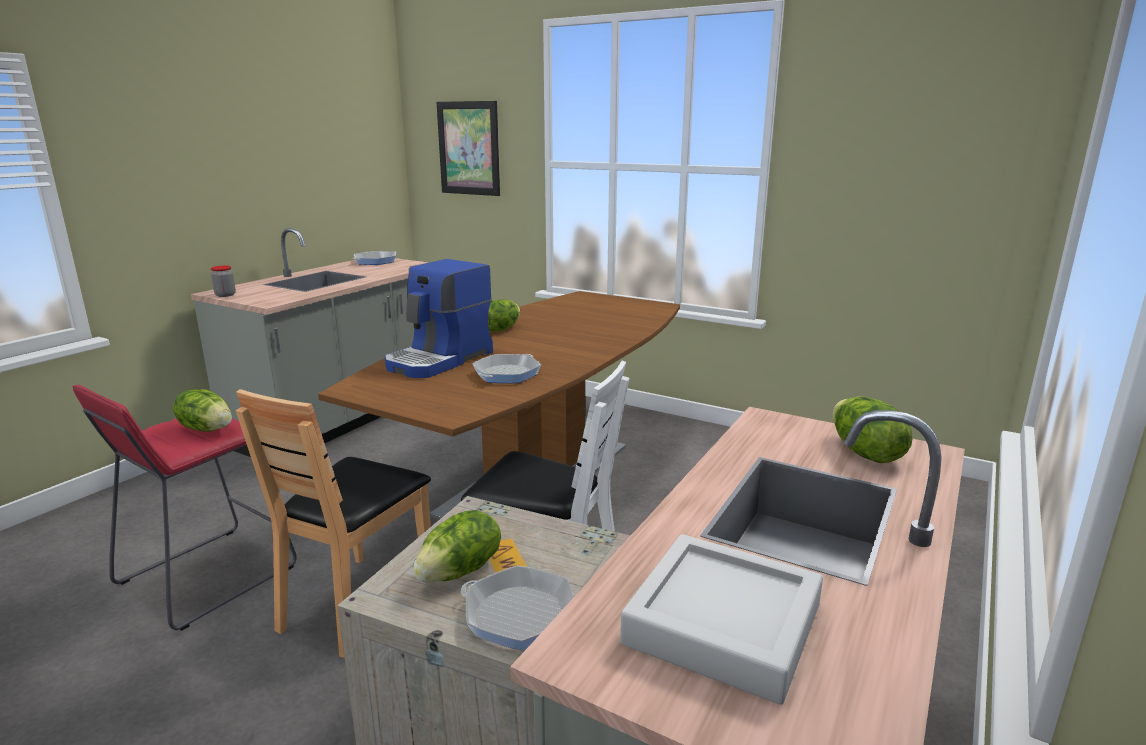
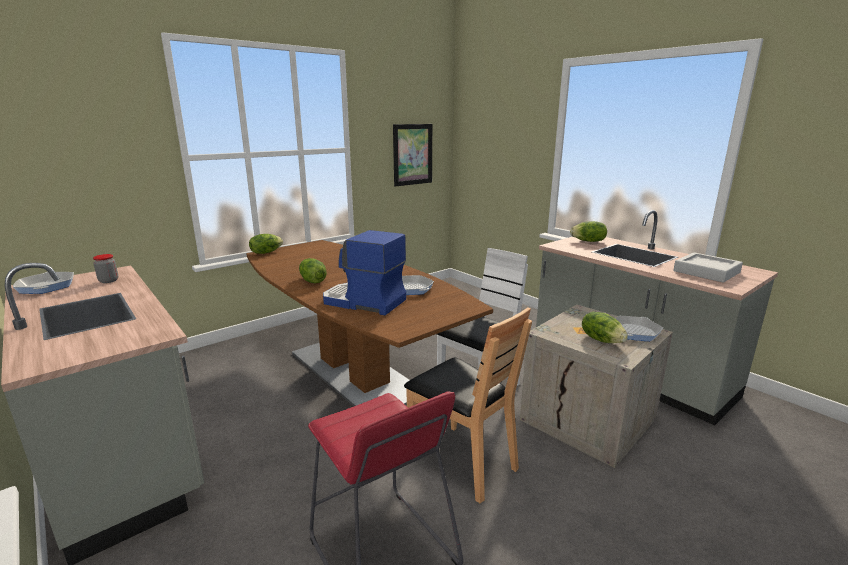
camera: 70 degrees left, 0 degrees up
lettuce [173,389,232,432] -> lettuce moved to [249,234,283,254]
jar [211,266,236,297] -> jar moved to [93,254,118,283]
coffee machine [385,259,493,378] -> coffee machine turned 150 degrees clockwise [323,230,406,315]
picture [437,101,500,196] -> picture moved to [393,124,432,187]

